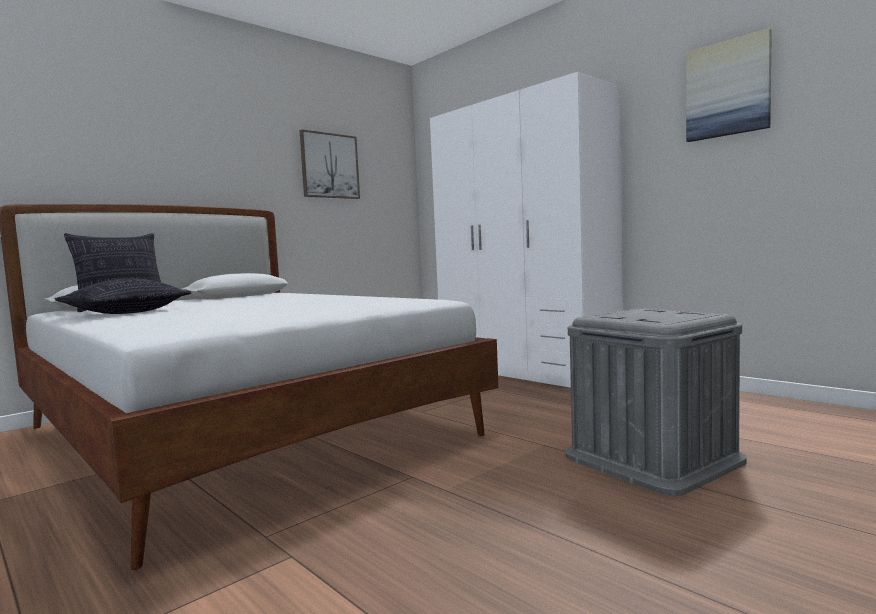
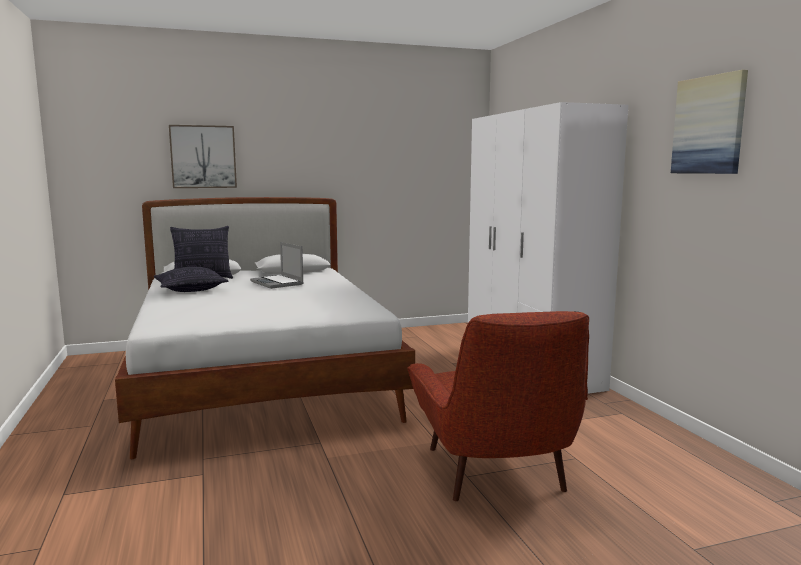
camera: 25 degrees right, 5 degrees up
picture [300,130,360,199] -> picture moved to [169,125,237,188]
grey storage box [566,308,746,496] -> red armchair [407,311,589,501]
none -> laptop [250,242,304,289]

